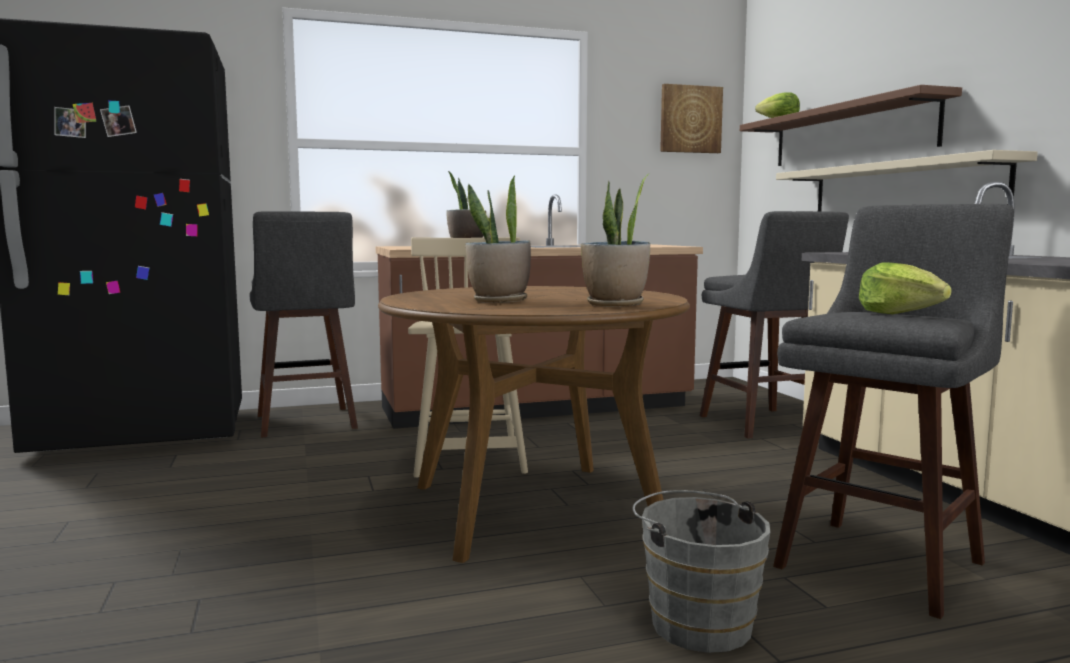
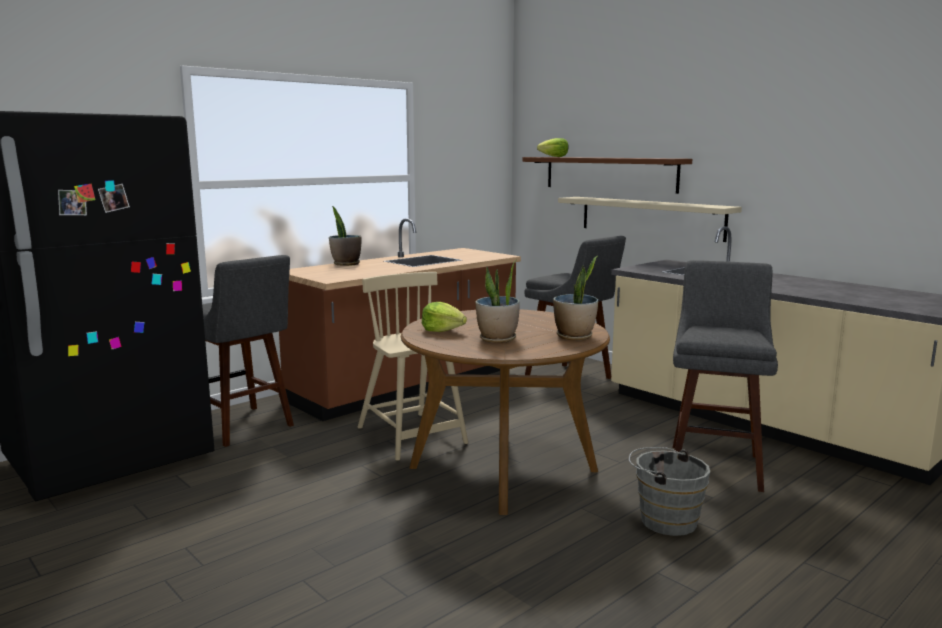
camera: 25 degrees left, 5 degrees up
picture [660,84,723,153] -> none
lettuce [859,262,952,314] -> lettuce moved to [422,302,467,332]

